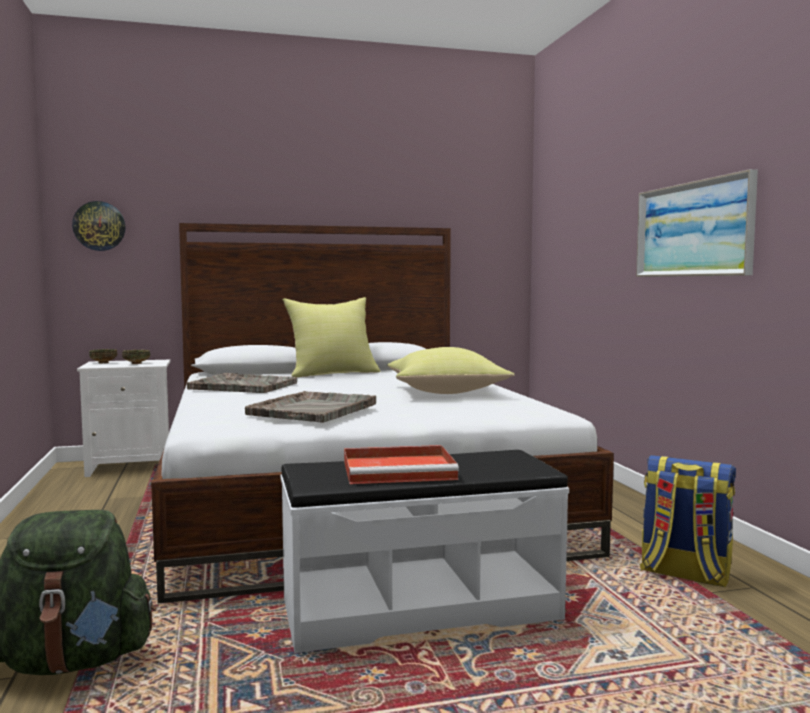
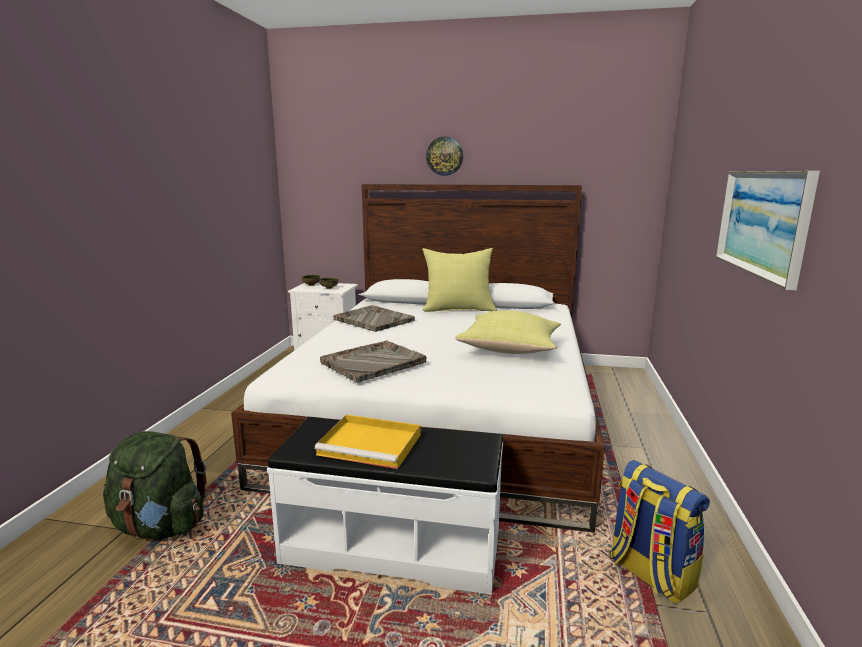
camera: 25 degrees right, 10 degrees up
wall clock [72,201,126,251] -> wall clock moved to [426,137,463,176]
red tray [344,445,459,484] -> yellow tray [315,415,420,469]

